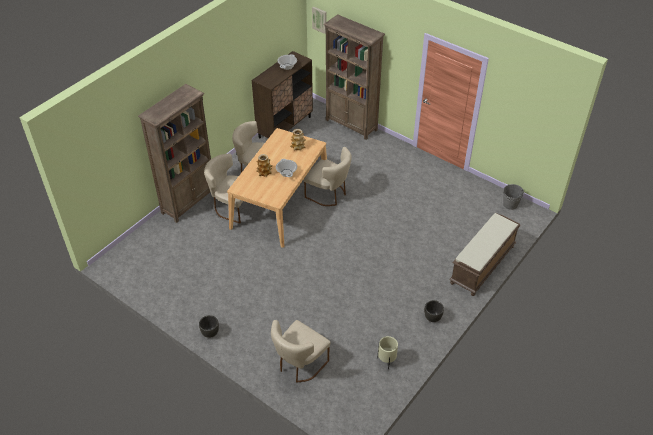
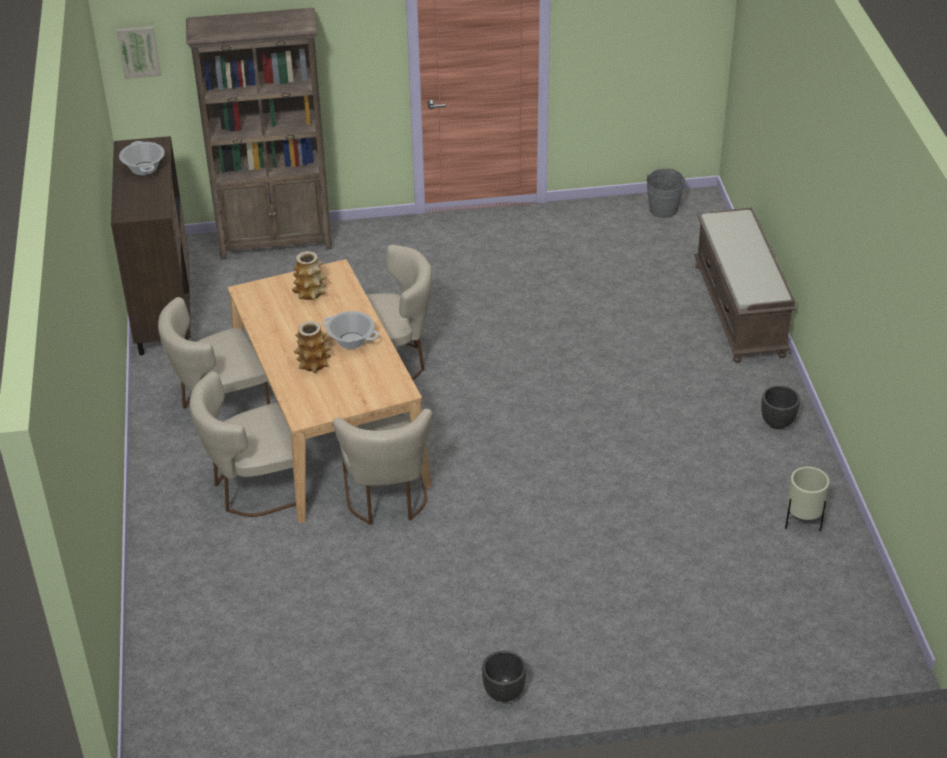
camera: 45 degrees left, 5 degrees down
brown bookcase [138,84,211,223] -> none
beige chair [271,320,330,383] -> beige chair moved to [333,409,432,525]

